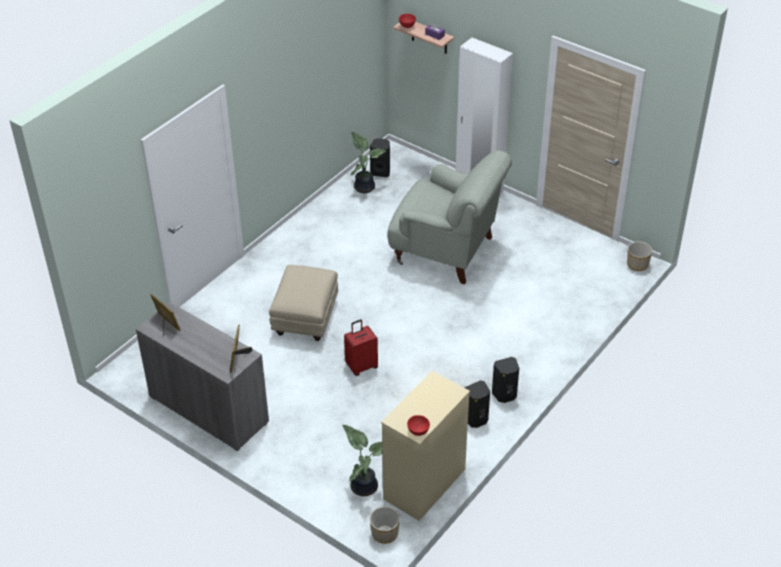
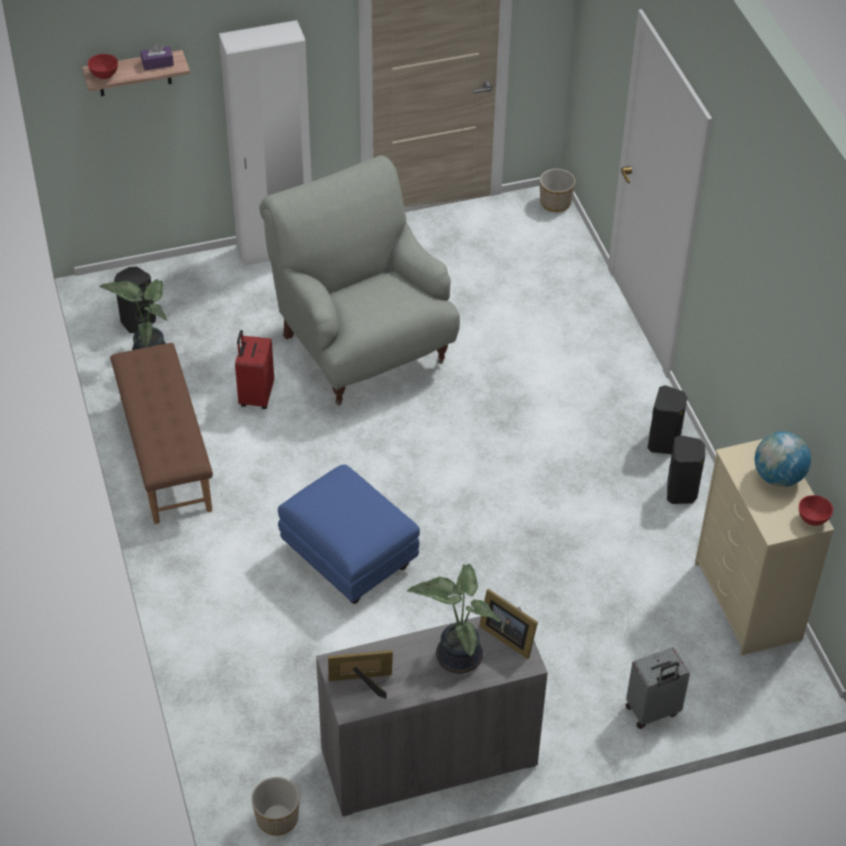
camera: 55 degrees left, 5 degrees up
beige ottoman [269,265,338,341] -> blue ottoman [278,464,420,604]
potted plant [342,425,382,496] -> potted plant moved to [407,564,501,673]
red suitcase [344,319,378,376] -> red suitcase moved to [235,330,274,409]
planter [370,506,400,544] -> planter moved to [252,777,300,836]
grey armchair [387,150,512,285] -> grey armchair turned 90 degrees counterclockwise [259,155,460,406]
none -> brown bench [110,343,213,524]
none -> grey suitcase [626,647,690,729]
none -> globe [755,431,811,487]

